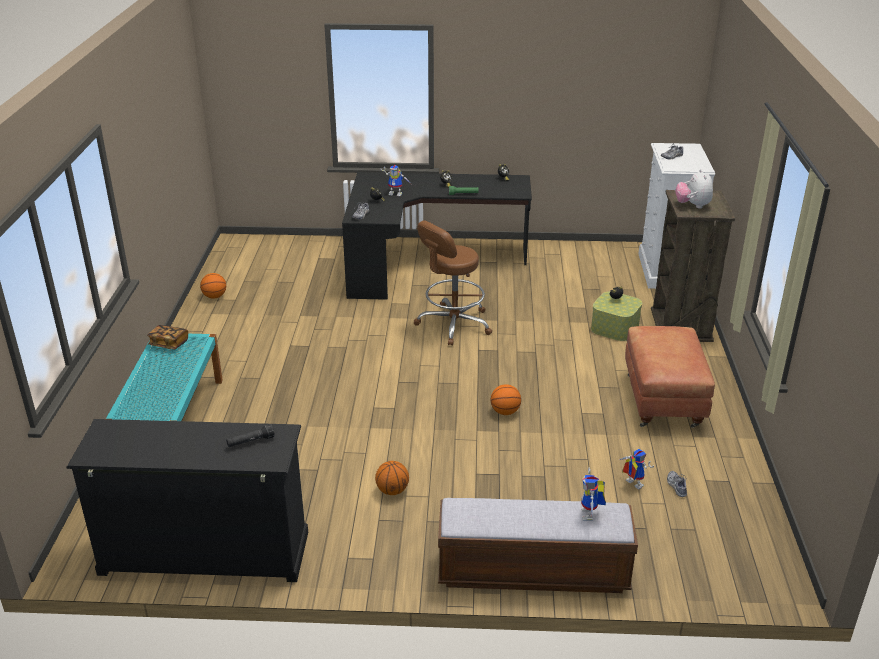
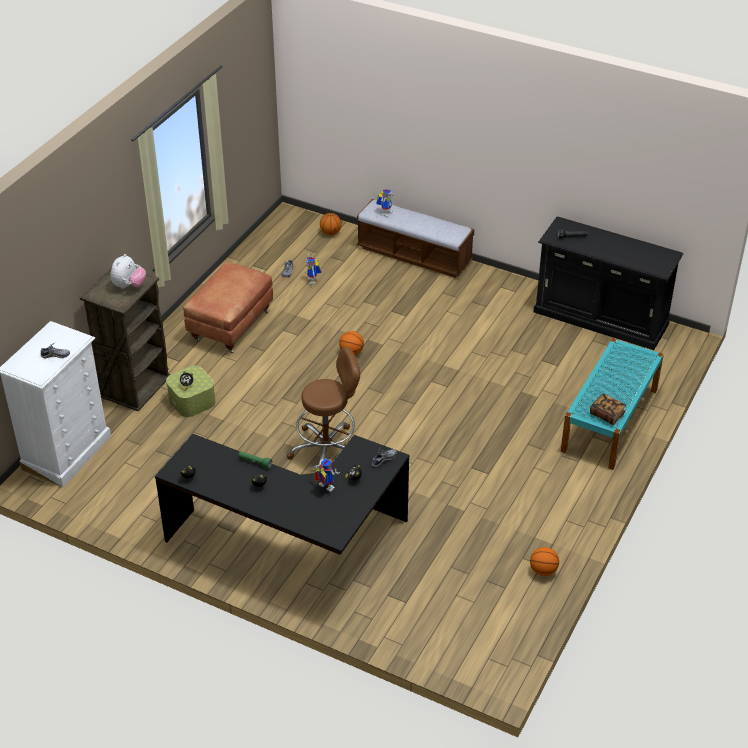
camera: 155 degrees left, 10 degrees up
basketball [375,461,409,495] -> basketball moved to [320,213,342,235]

